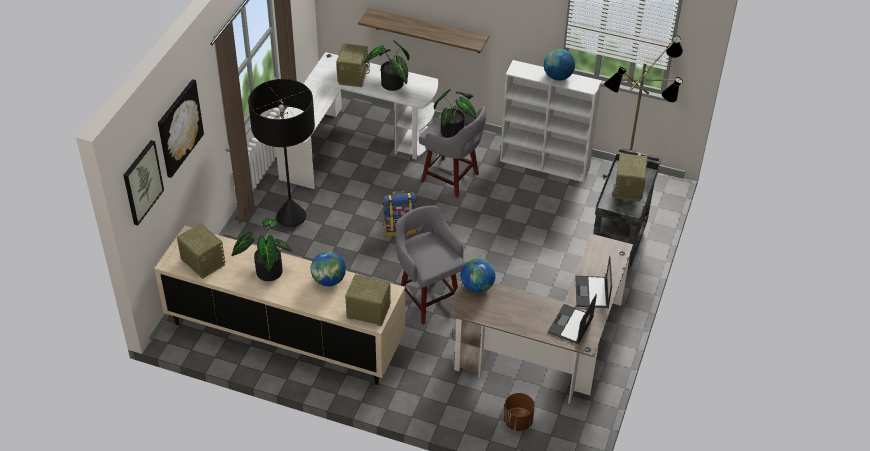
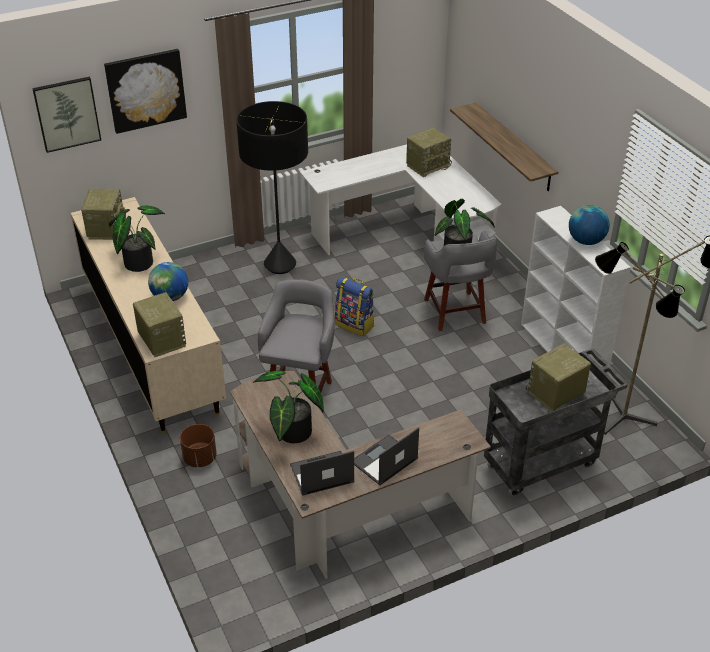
camera: 45 degrees right, 5 degrees down
potted plant [364,40,410,91] -> potted plant moved to [253,371,324,443]
globe [461,258,496,293] -> none
brown planter [504,393,535,431] -> brown planter moved to [180,424,217,467]

